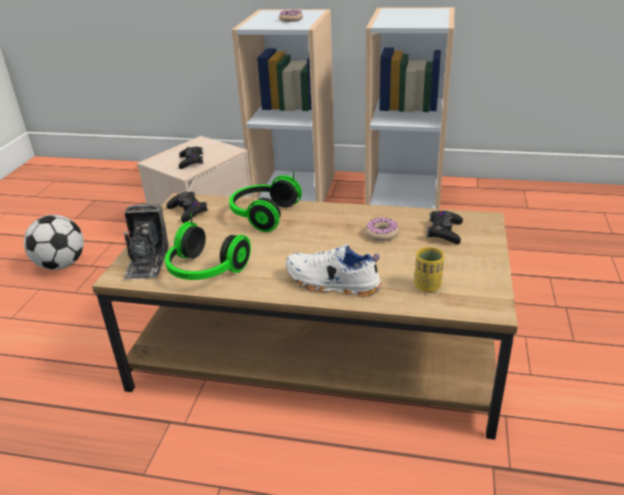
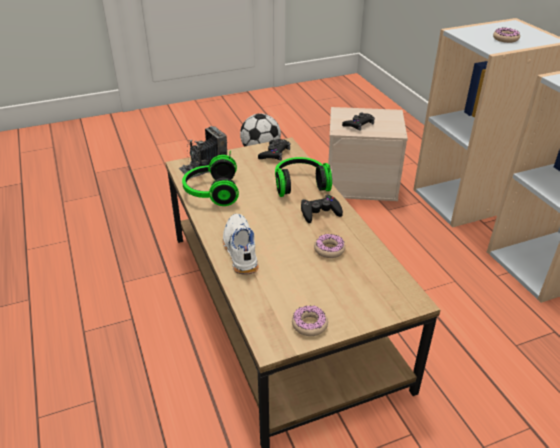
camera: 55 degrees right, 5 degrees up
yellow cup [414,247,444,292] -> none
black game controller [427,210,463,244] -> black game controller moved to [301,195,343,223]
none -> donut [292,306,328,336]

